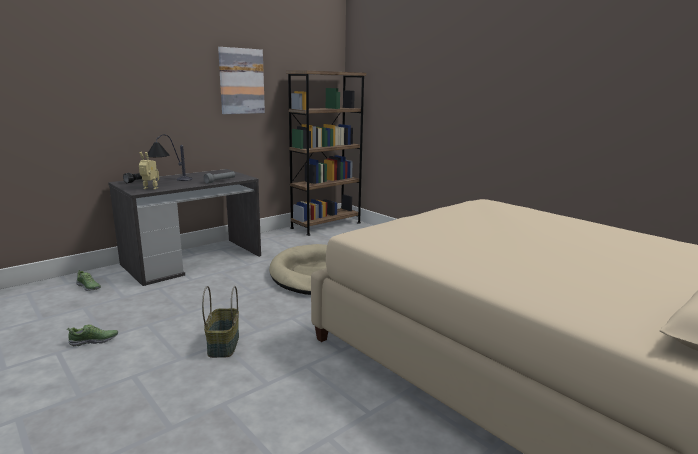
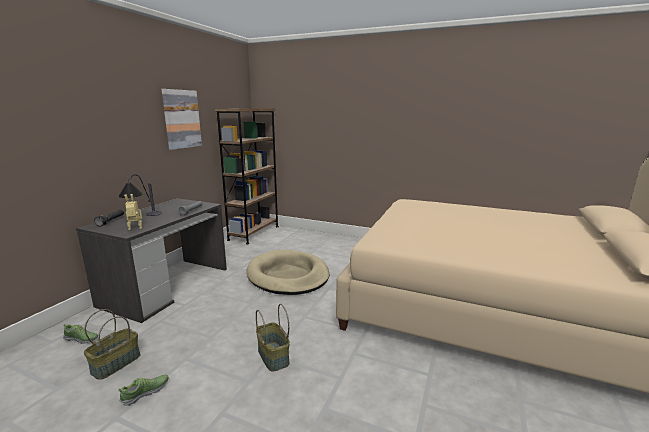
camera: 25 degrees left, 0 degrees up
none -> basket [84,309,141,380]

